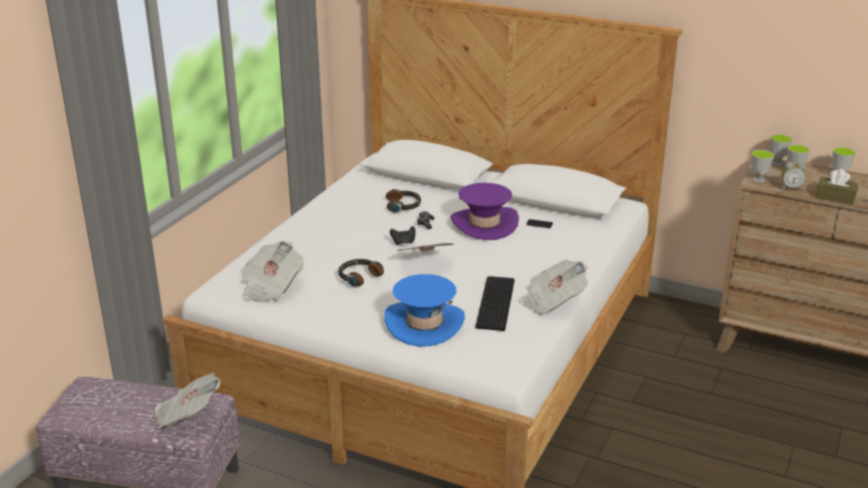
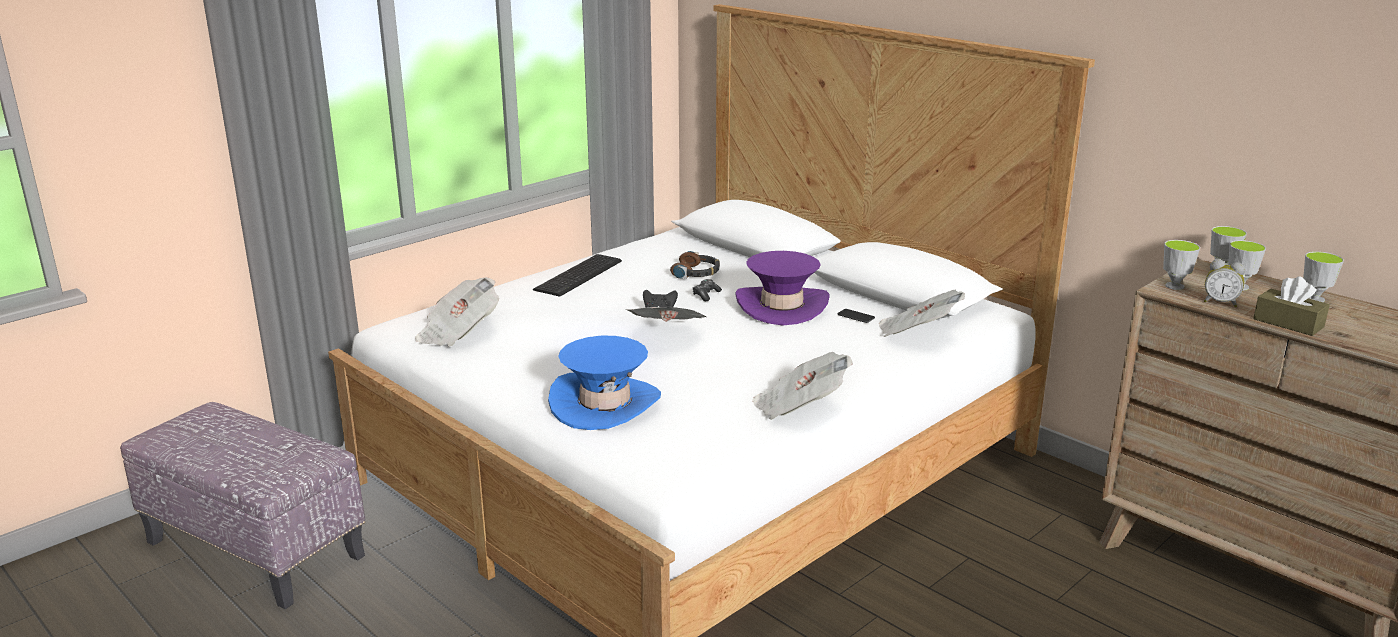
camera: 20 degrees right, 5 degrees down
newspaper [155,373,220,429] -> newspaper moved to [879,289,965,337]
headphones [338,259,384,287] -> none
keyboard [475,276,515,331] -> keyboard moved to [533,254,622,297]

